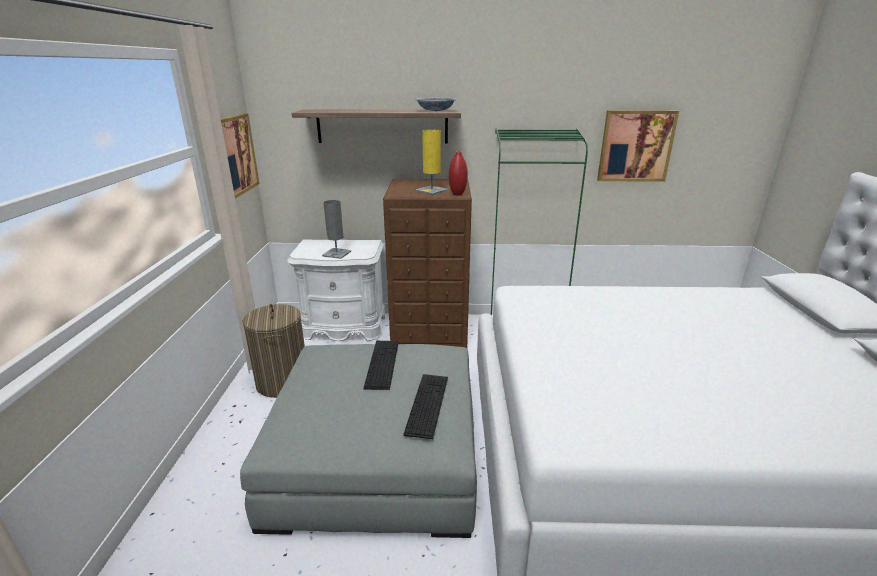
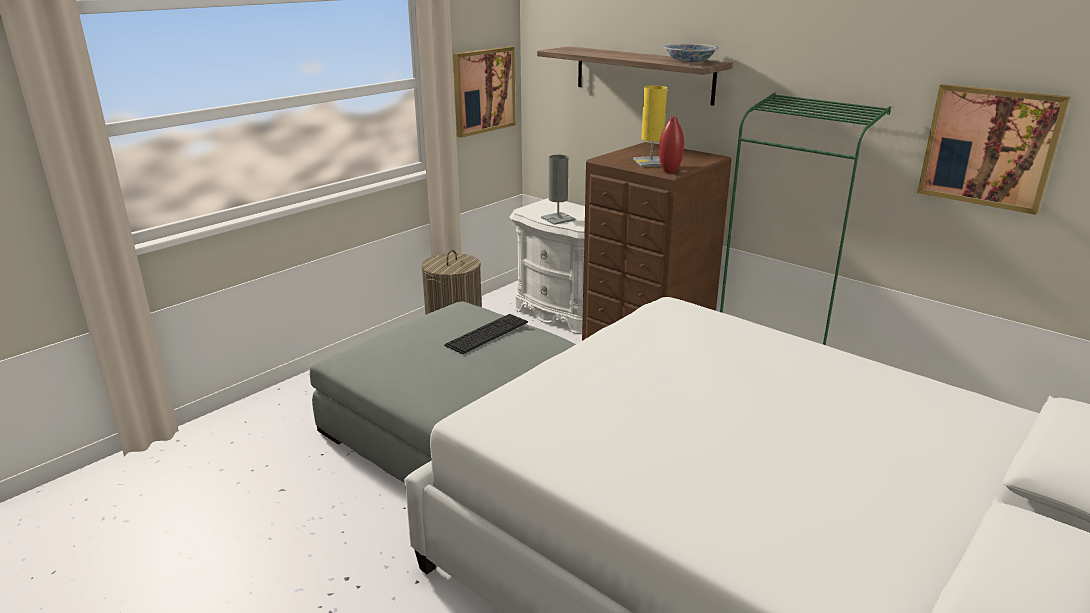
camera: 40 degrees right, 0 degrees up
keyboard [403,374,448,439] -> none

